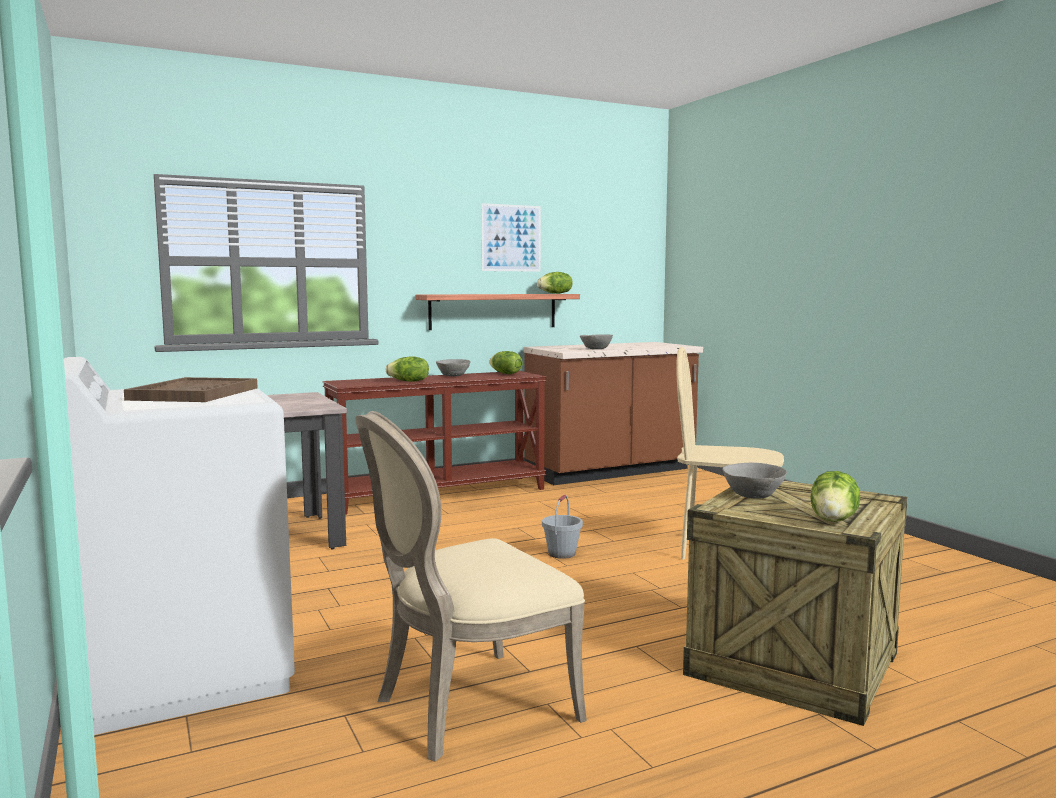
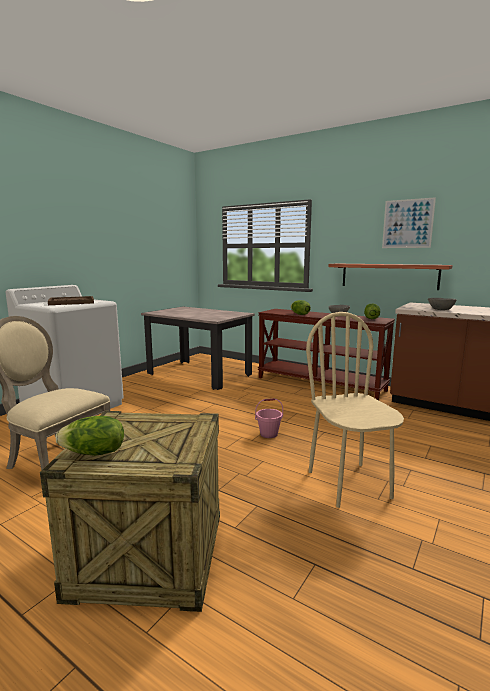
camera: 60 degrees right, 5 degrees up
lettuce [537,272,573,294] -> none
grey bucket [542,495,583,559] -> pink bucket [255,398,283,438]
grey bowl [722,463,787,499] -> none

